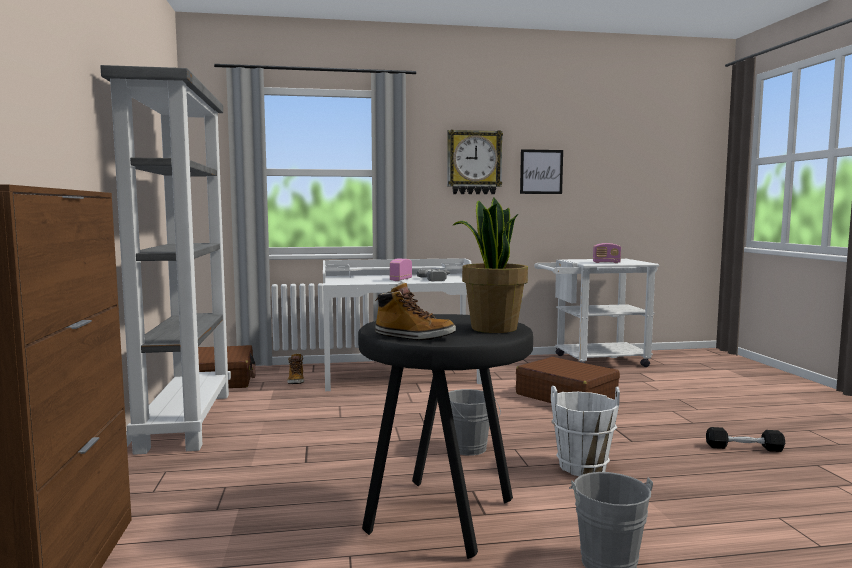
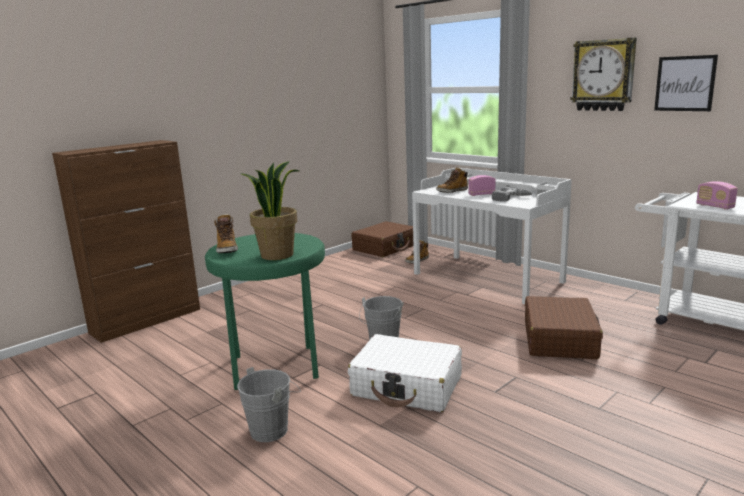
camera: 55 degrees right, 10 degrees up
grey bookcase [100,65,231,455] -> none
black stool [358,314,533,559] -> green stool [205,233,325,390]
white bucket [551,386,620,476] -> white suitcase [348,334,462,412]
black dumbbell [706,427,785,452] -> none
none -> boot [436,167,468,193]

